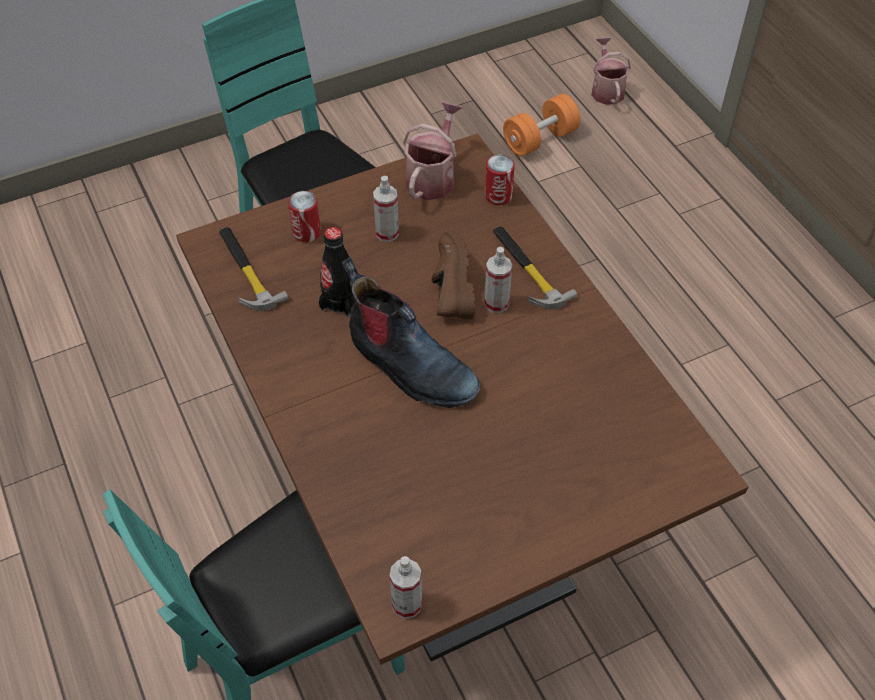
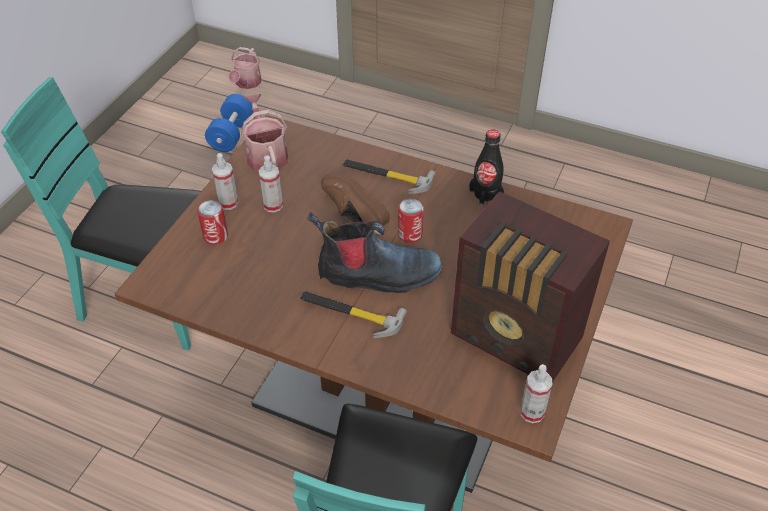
camera: 40 degrees left, 5 degrees down
hammer [219,227,288,311] -> hammer moved to [300,292,407,338]
black bottle [319,227,354,317] -> black bottle moved to [469,129,504,206]
spray bottle [484,247,512,313] -> spray bottle moved to [212,153,238,210]
can [485,155,515,205] -> can moved to [398,198,424,243]
orange dumbbell [503,94,580,157] -> blue dumbbell [205,94,253,152]
watering can [591,37,631,105] -> watering can turned 120 degrees counterclockwise [228,47,261,89]
none -> radio [451,191,610,383]

